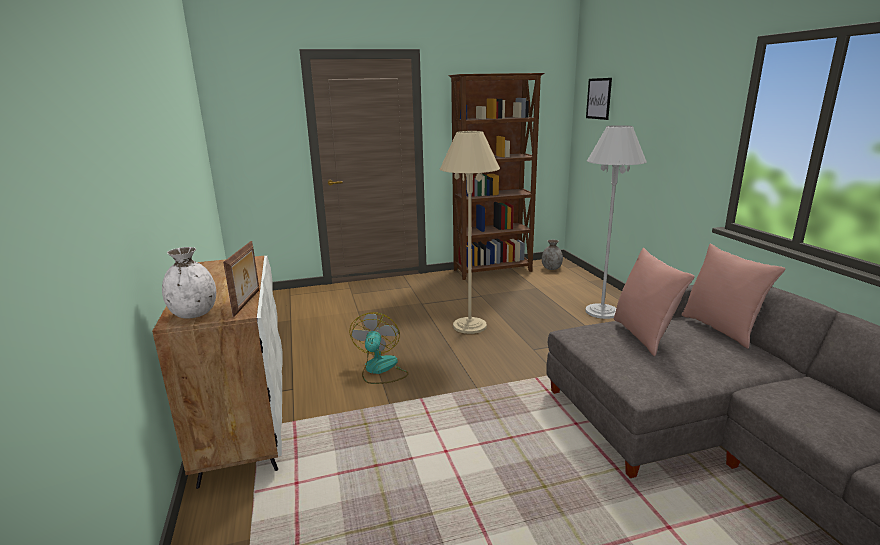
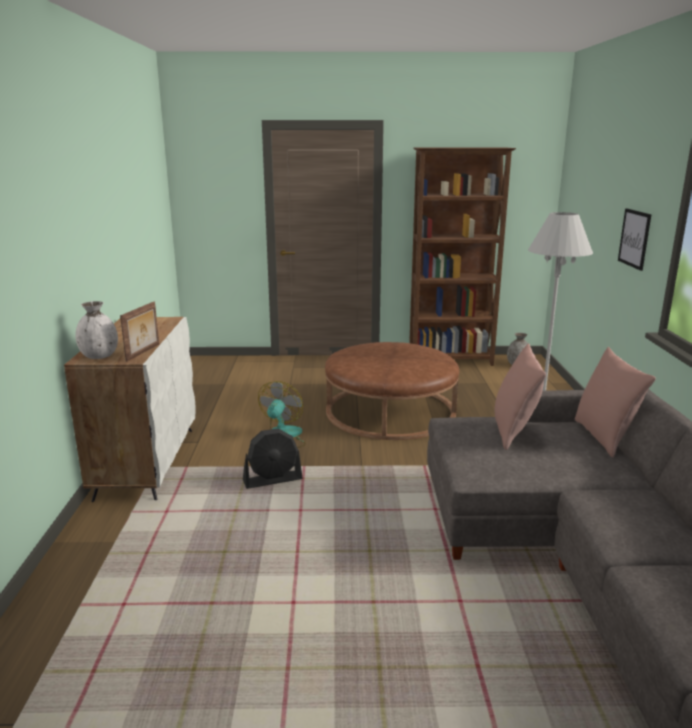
camera: 15 degrees right, 0 degrees up
beige floor lamp [440,131,500,334] -> brown ottoman [325,342,459,440]
picture [586,78,612,120] -> picture moved to [618,208,651,271]
none -> black fan [243,429,303,489]

